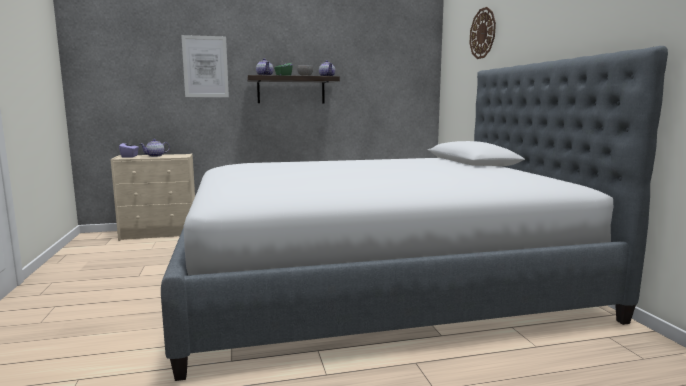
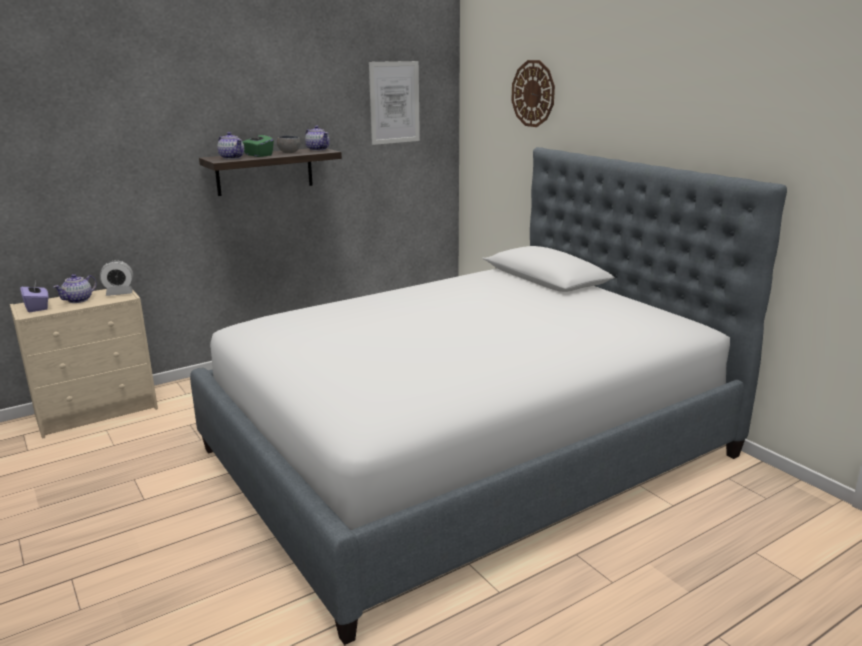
camera: 20 degrees left, 10 degrees up
picture [181,35,229,97] -> picture moved to [369,61,420,145]
none -> alarm clock [100,260,133,296]

